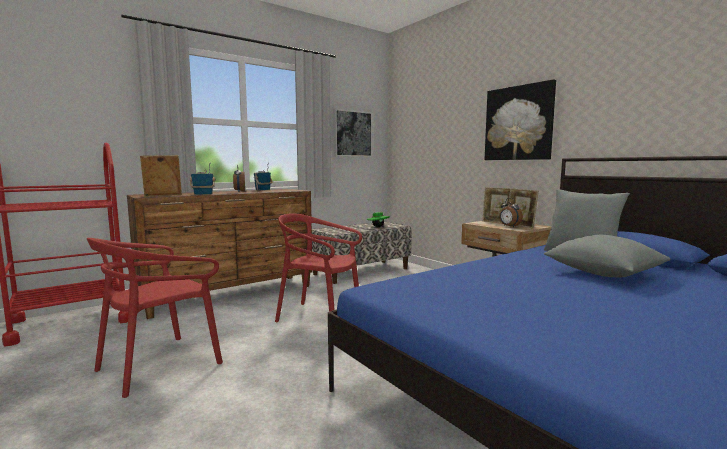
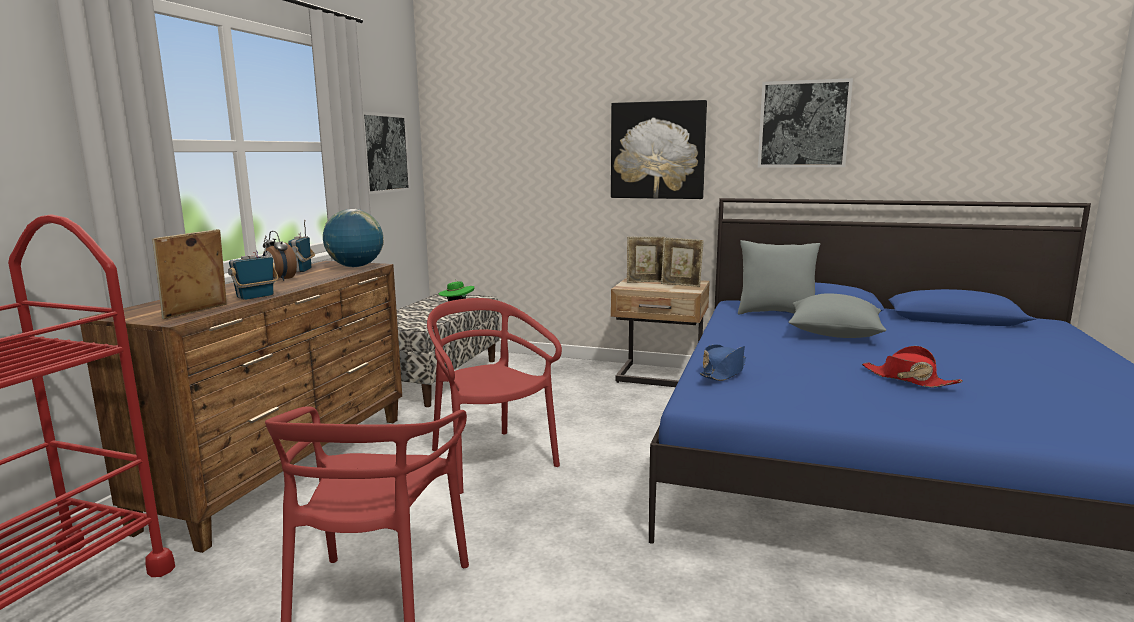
camera: 35 degrees left, 5 degrees up
red chair [275,213,362,323] -> red chair turned 75 degrees clockwise [427,298,562,494]
alarm clock [499,198,523,227] -> none
none -> globe [323,209,384,267]
none -> blue hat [700,344,746,381]
none -> picture [758,78,853,167]
none -> red hat [862,346,963,388]

